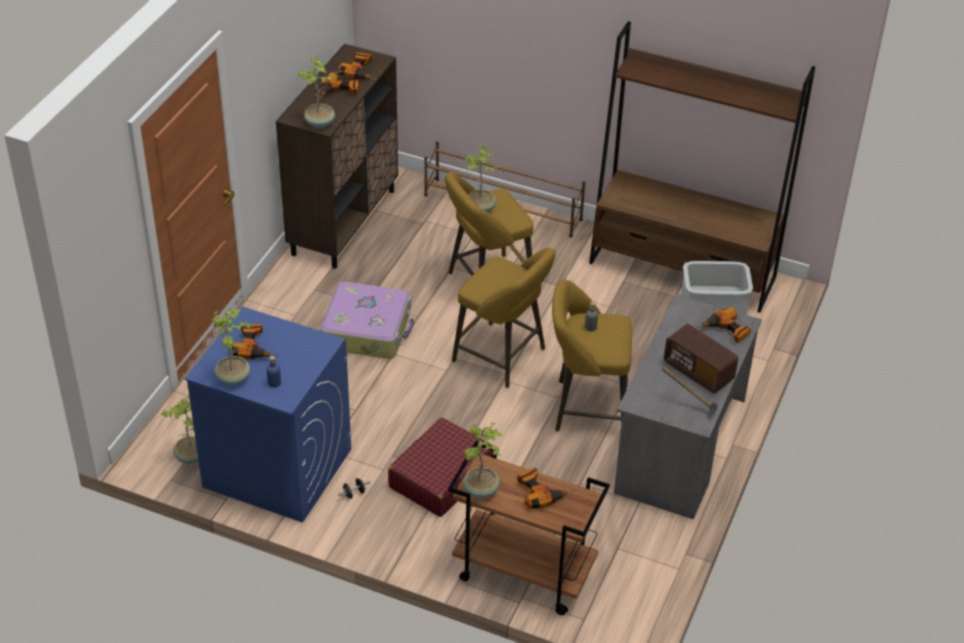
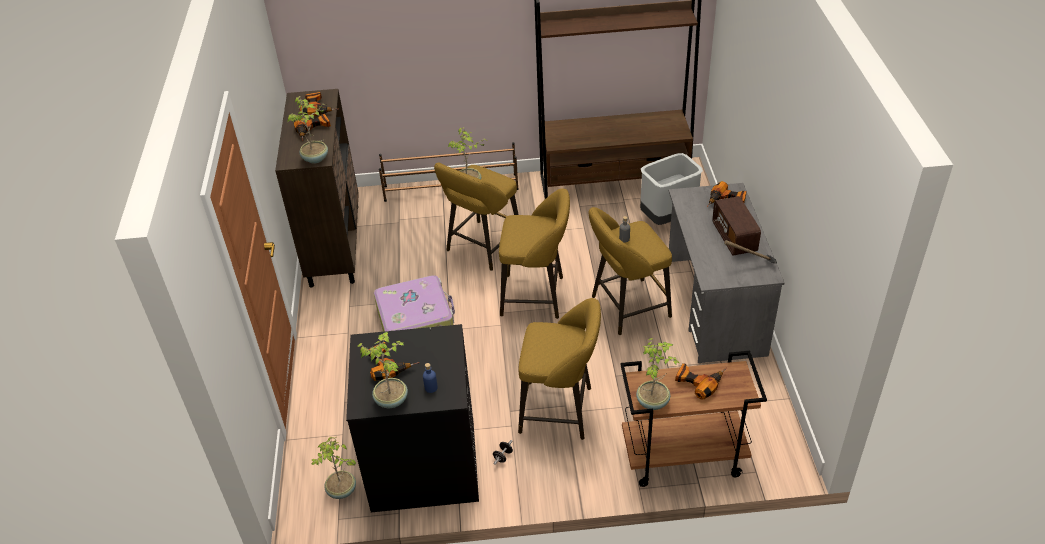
camera: 25 degrees left, 0 degrees up
blue washing machine [184,306,351,523] -> black washing machine [346,324,479,512]
red suitcase [388,418,493,517] -> yellow stool [518,298,601,440]
radio [664,324,738,393] -> radio turned 60 degrees clockwise [712,196,761,256]

